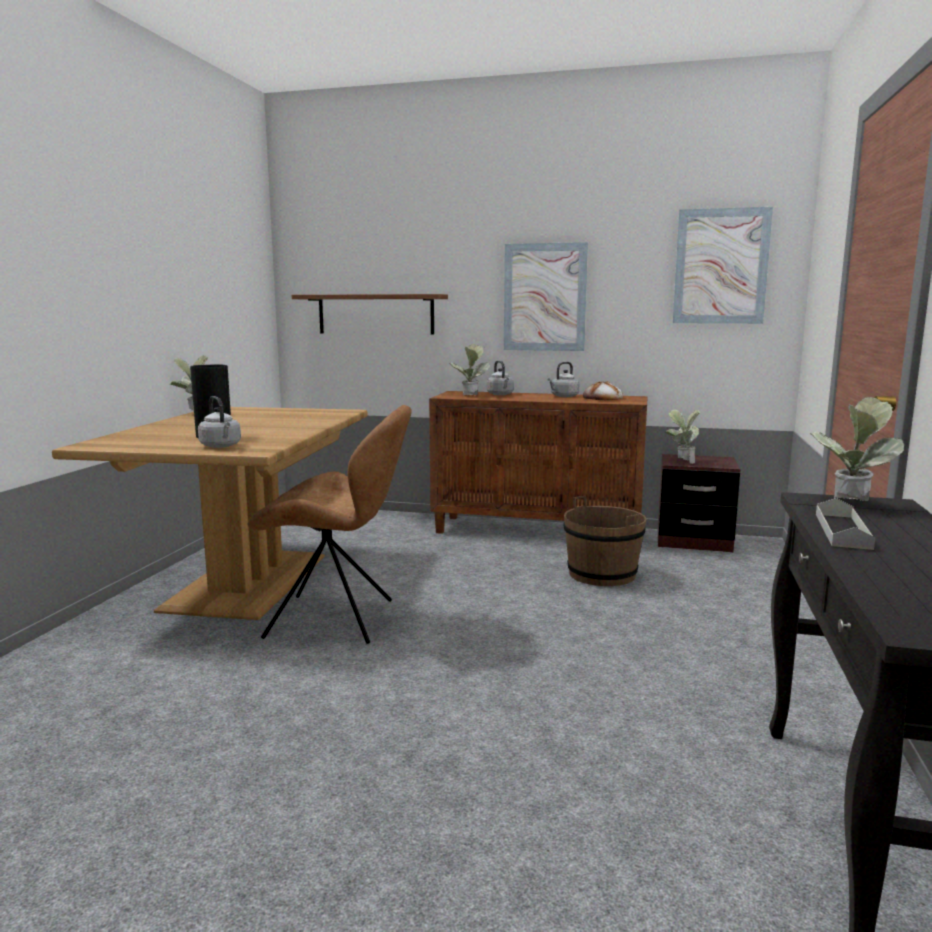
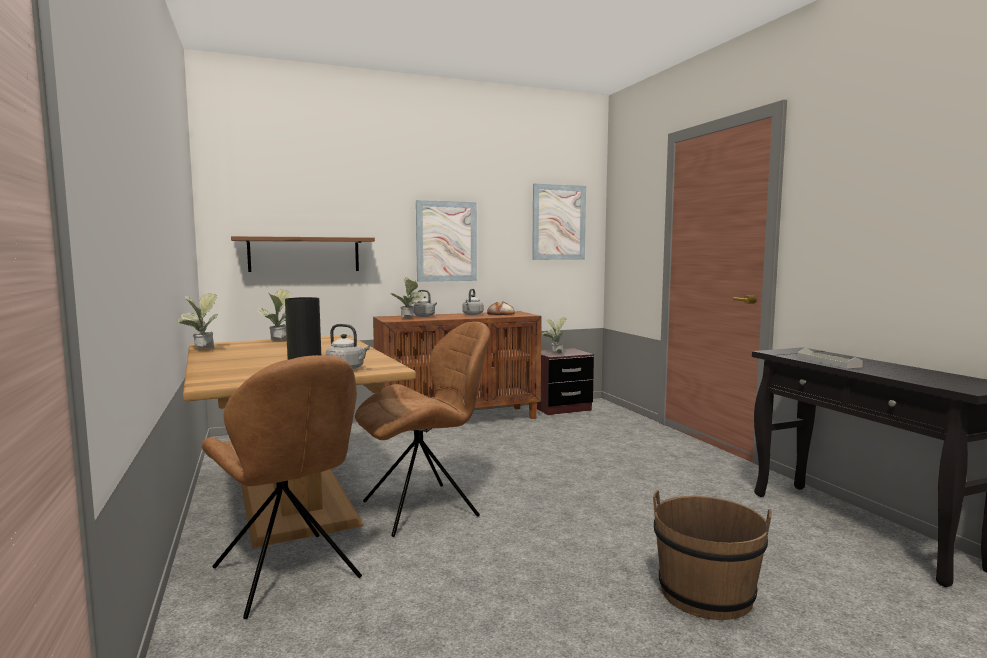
camera: 35 degrees left, 5 degrees down
brown bucket [563,496,647,586] -> brown bucket moved to [653,490,772,620]
potted plant [810,397,904,501] -> potted plant moved to [256,289,291,341]
none -> brown chair [202,355,362,619]

